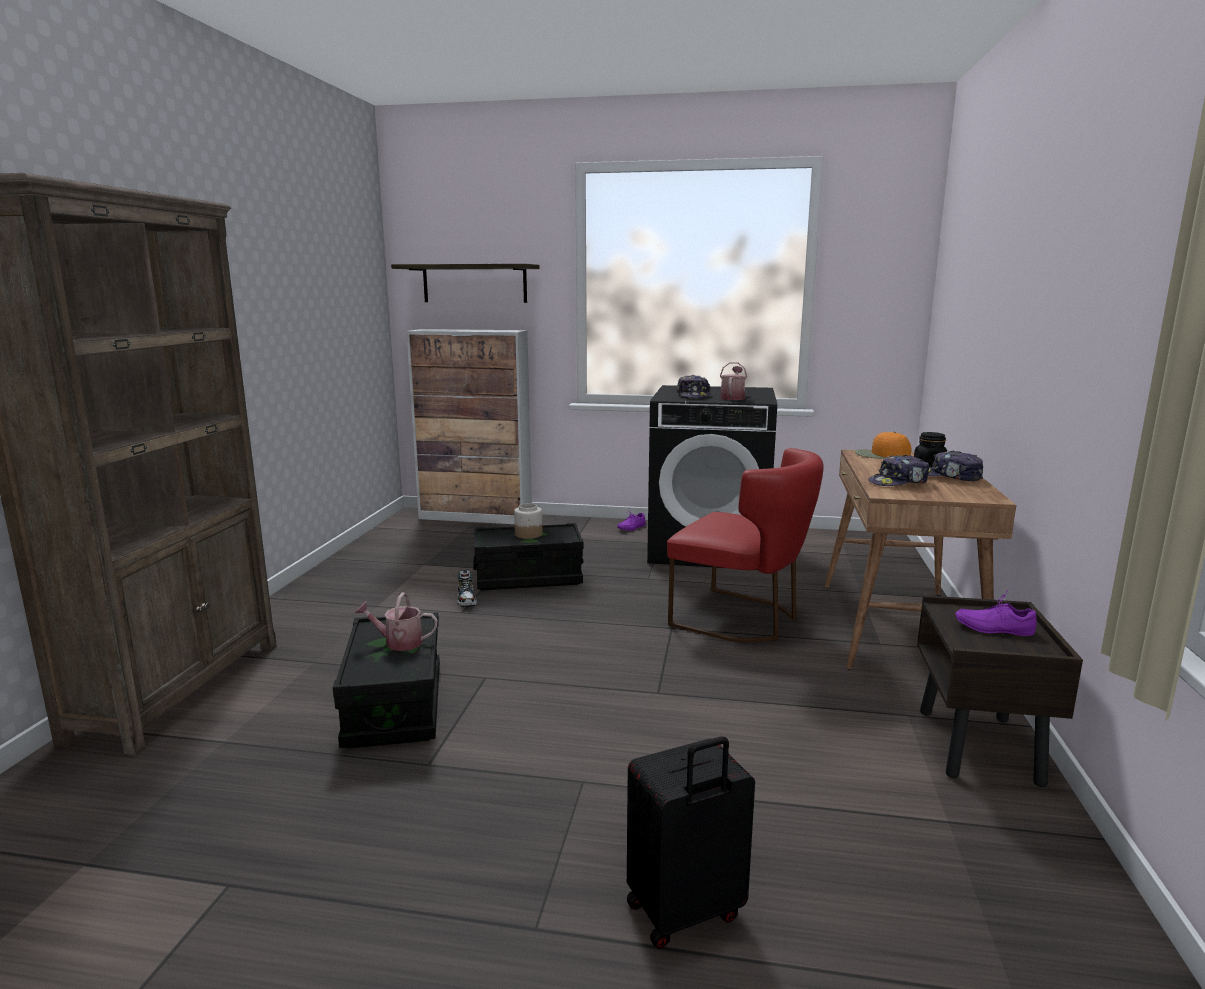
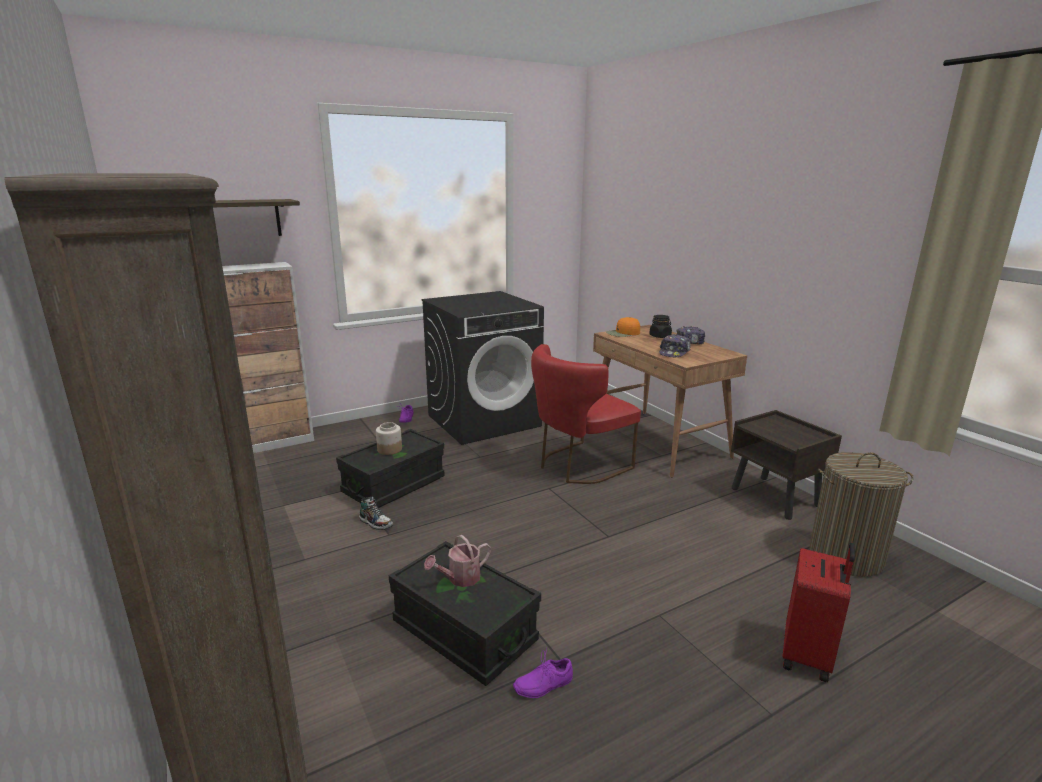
camera: 40 degrees left, 5 degrees up
black suitcase [627,736,755,949] -> red suitcase [782,542,855,682]
red chair [667,448,824,642] -> red chair turned 150 degrees clockwise [531,344,641,484]
cap [677,375,711,398] -> none
watering can [720,362,747,400] -> none
purple shoe [955,590,1037,636] -> purple shoe moved to [513,647,573,698]
none -> laundry basket [810,452,914,577]

